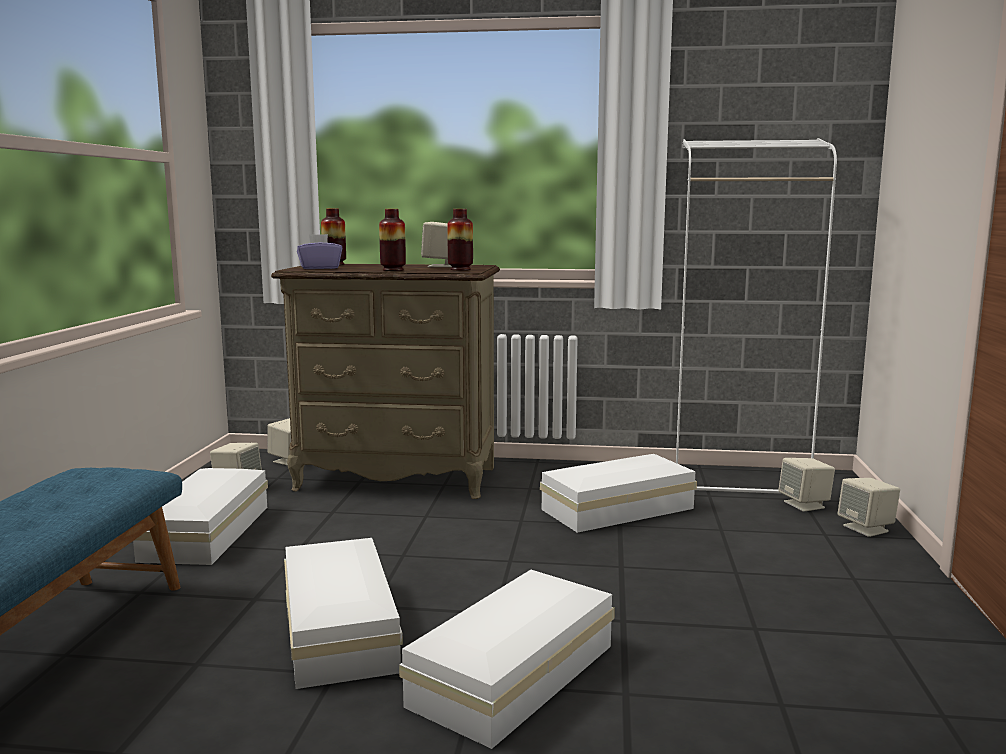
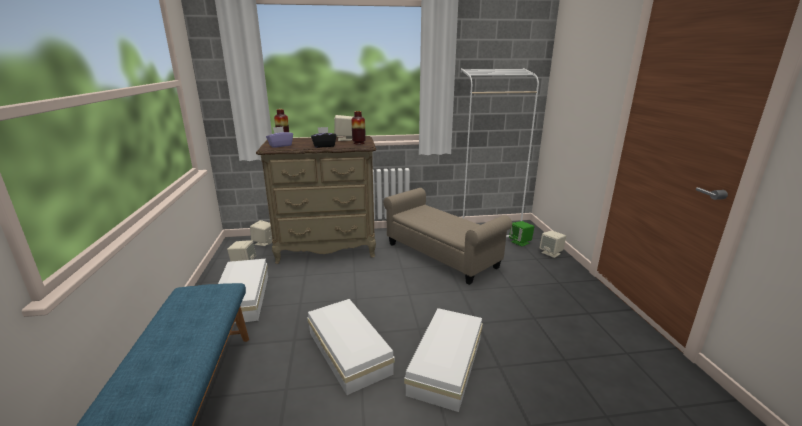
camera: 15 degrees left, 10 degrees up
vase [379,209,406,271] -> black tissue box [311,127,337,148]
white storage box [540,454,697,533] -> beige ottoman [383,188,512,285]
beige speaker [778,458,835,512] -> green speaker [509,221,534,247]

